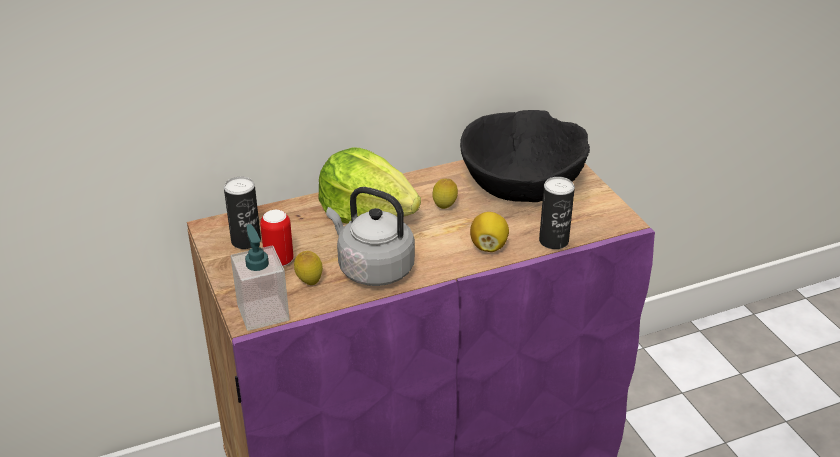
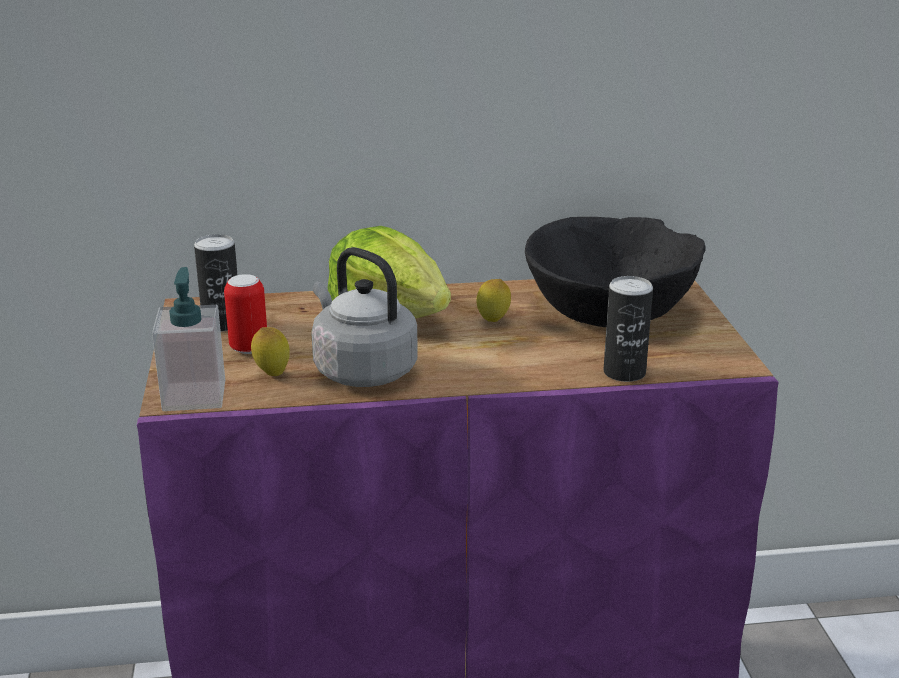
camera: 15 degrees right, 10 degrees down
lemon [470,212,509,252] -> none

